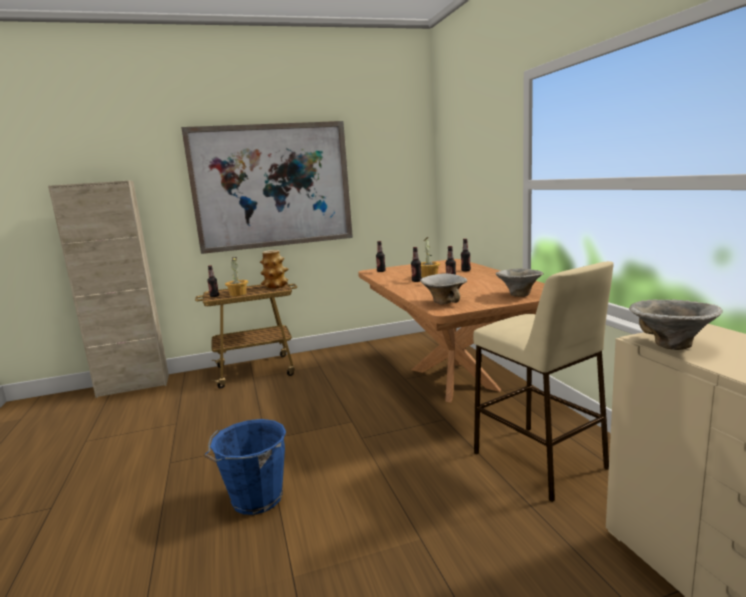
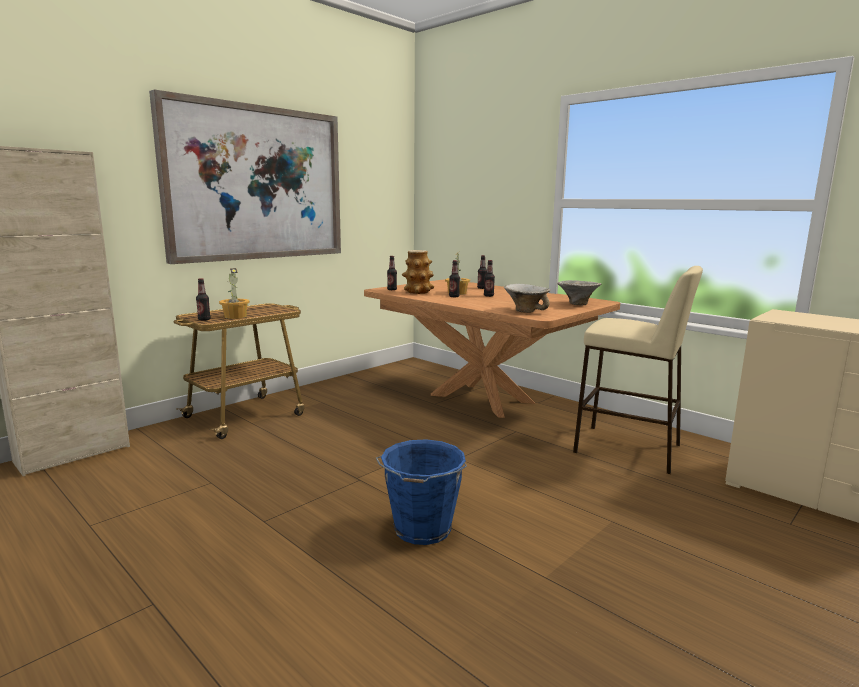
camera: 30 degrees left, 0 degrees up
vase [260,250,289,289] -> vase moved to [402,250,434,294]
bowl [629,300,723,350] -> none

